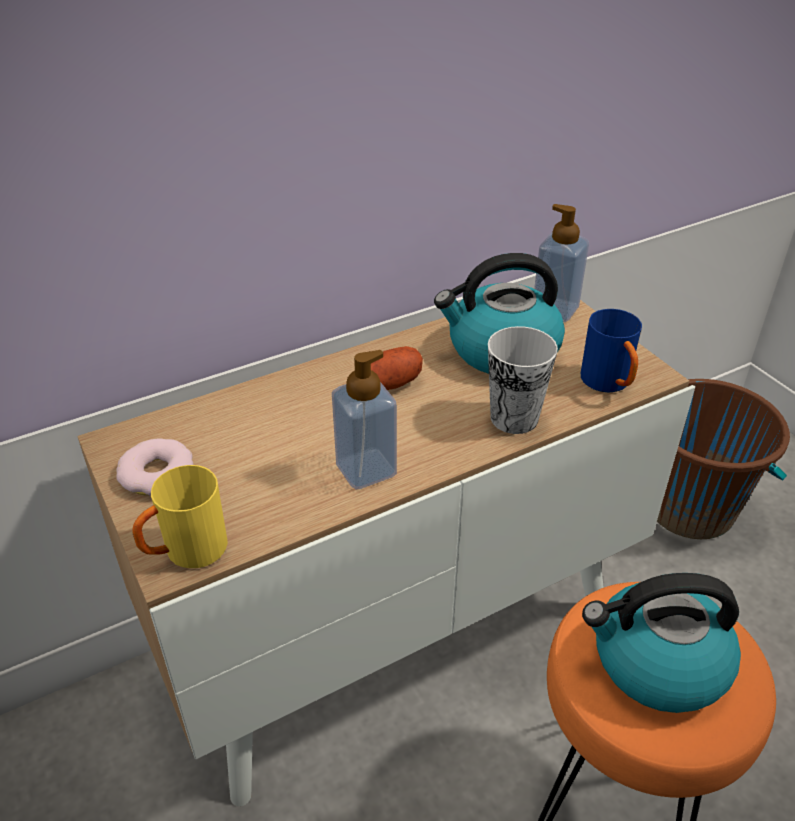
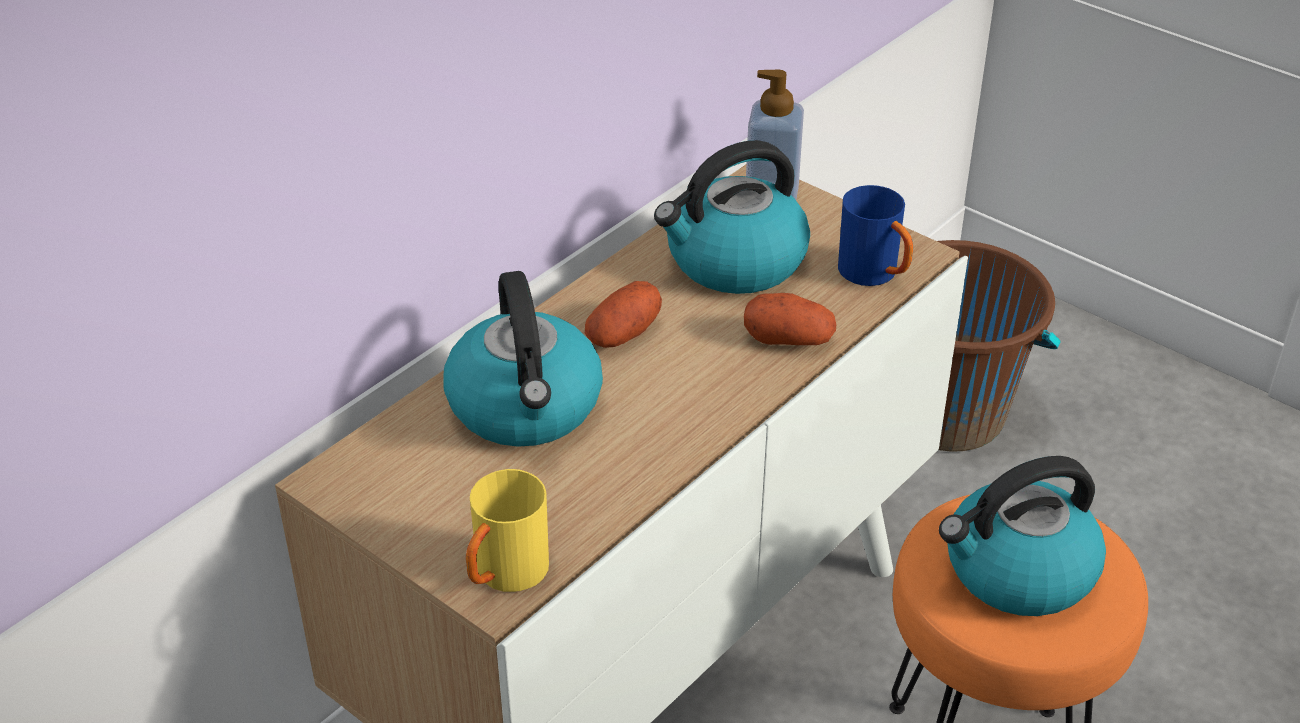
camera: 20 degrees left, 0 degrees up
donut [116,438,193,496] -> none
soap dispenser [332,350,397,489] -> none
cup [488,326,558,434] -> potato [744,293,836,345]
none -> kettle [443,271,603,447]

